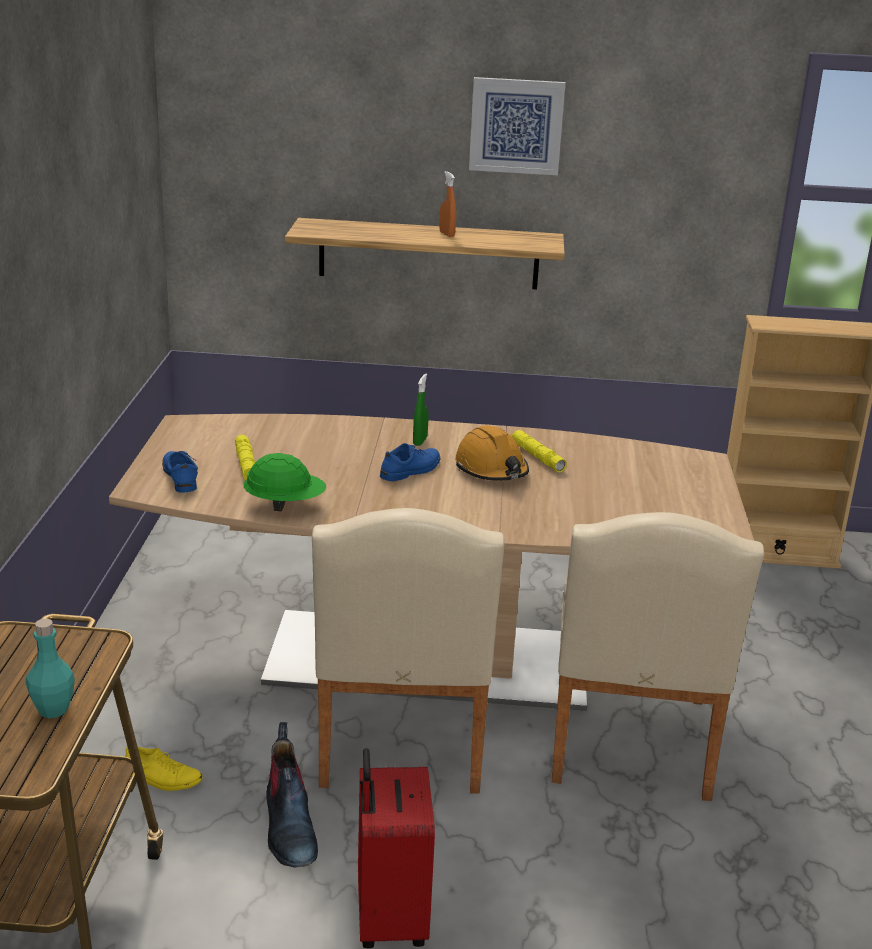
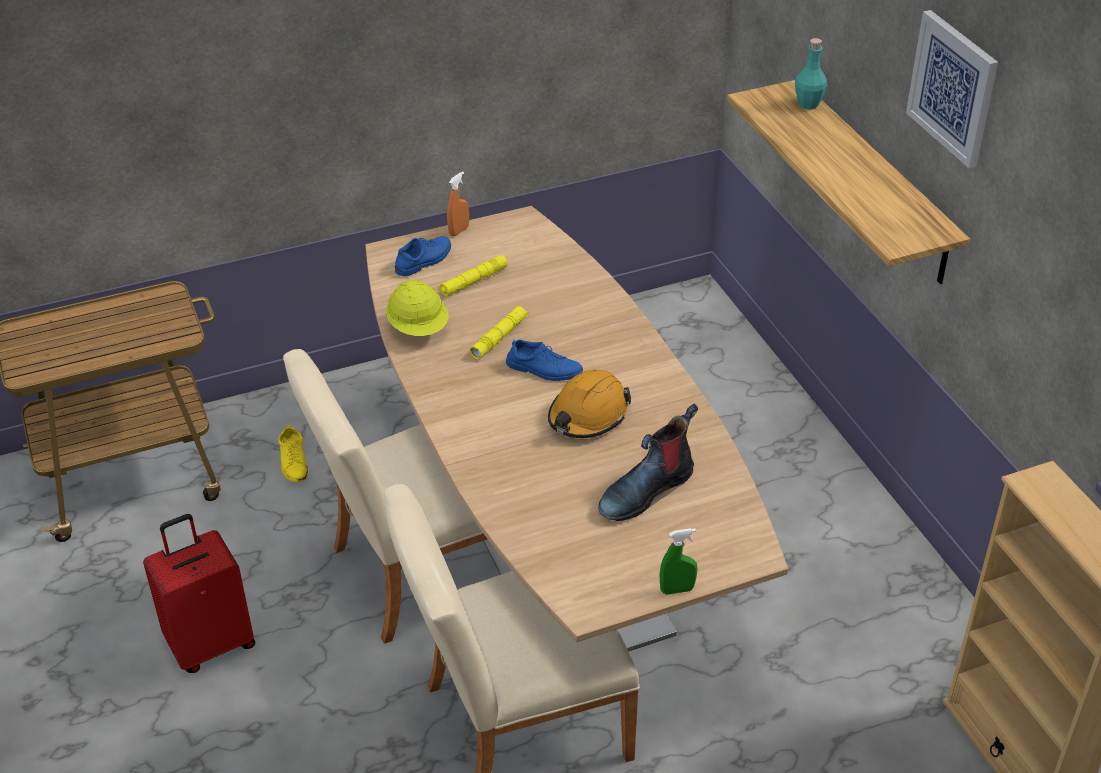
camera: 65 degrees right, 15 degrees up
turquoise bottle [26,619,75,718] -> turquoise bottle moved to [795,38,827,110]
green hard hat [244,453,326,511] -> yellow hard hat [386,280,449,336]
boot [266,722,318,867] -> boot moved to [598,403,698,521]
green spray bottle [413,373,429,446] -> green spray bottle moved to [660,528,698,595]
orange spray bottle [439,171,456,237] -> orange spray bottle moved to [447,171,469,236]
yellow flashlight [511,430,567,472] -> yellow flashlight moved to [470,306,529,359]

